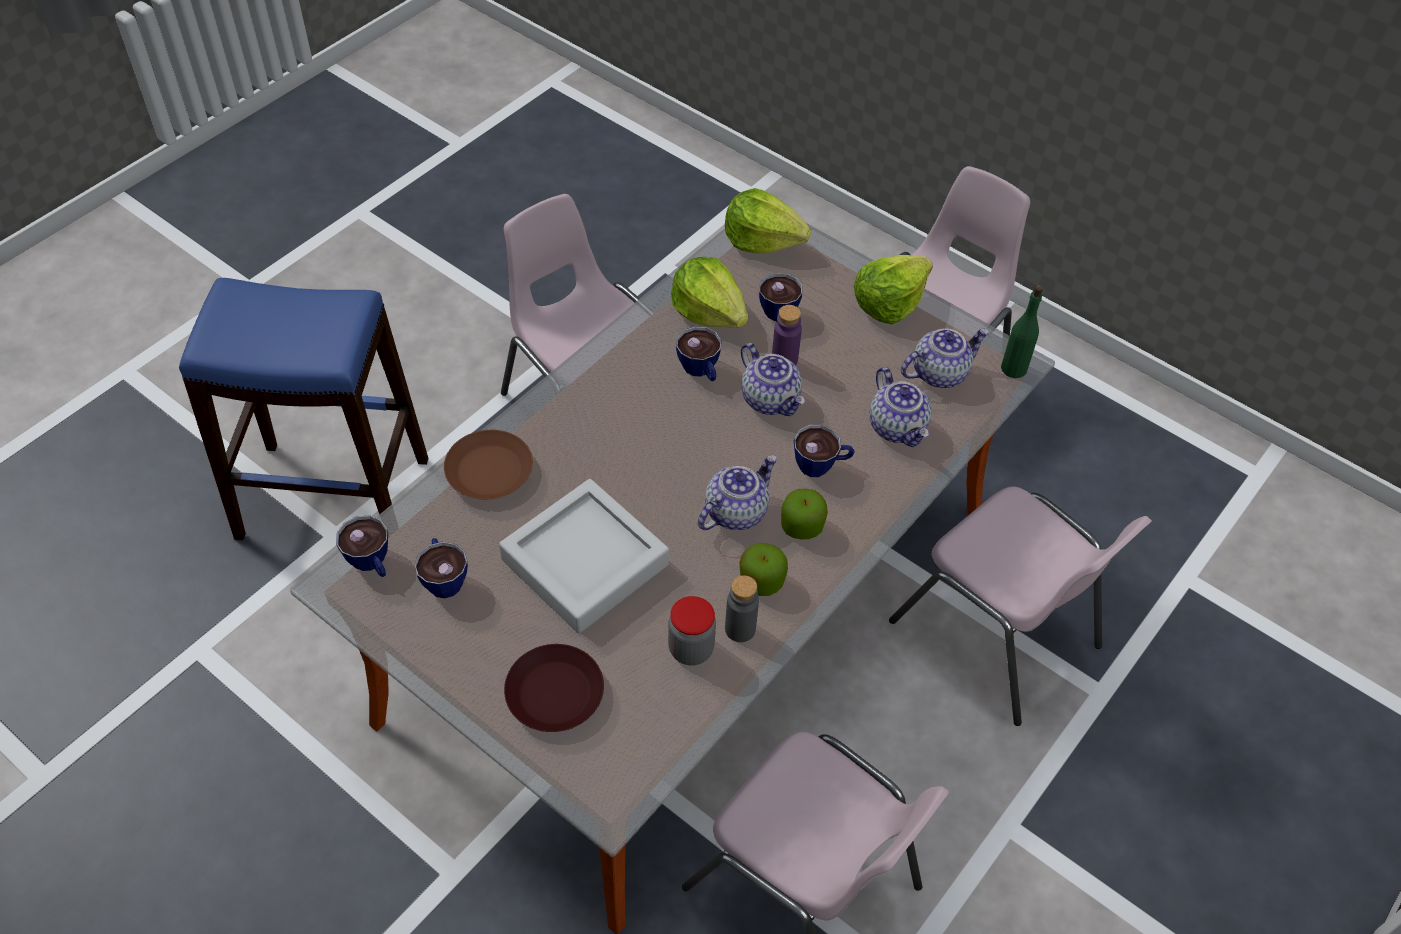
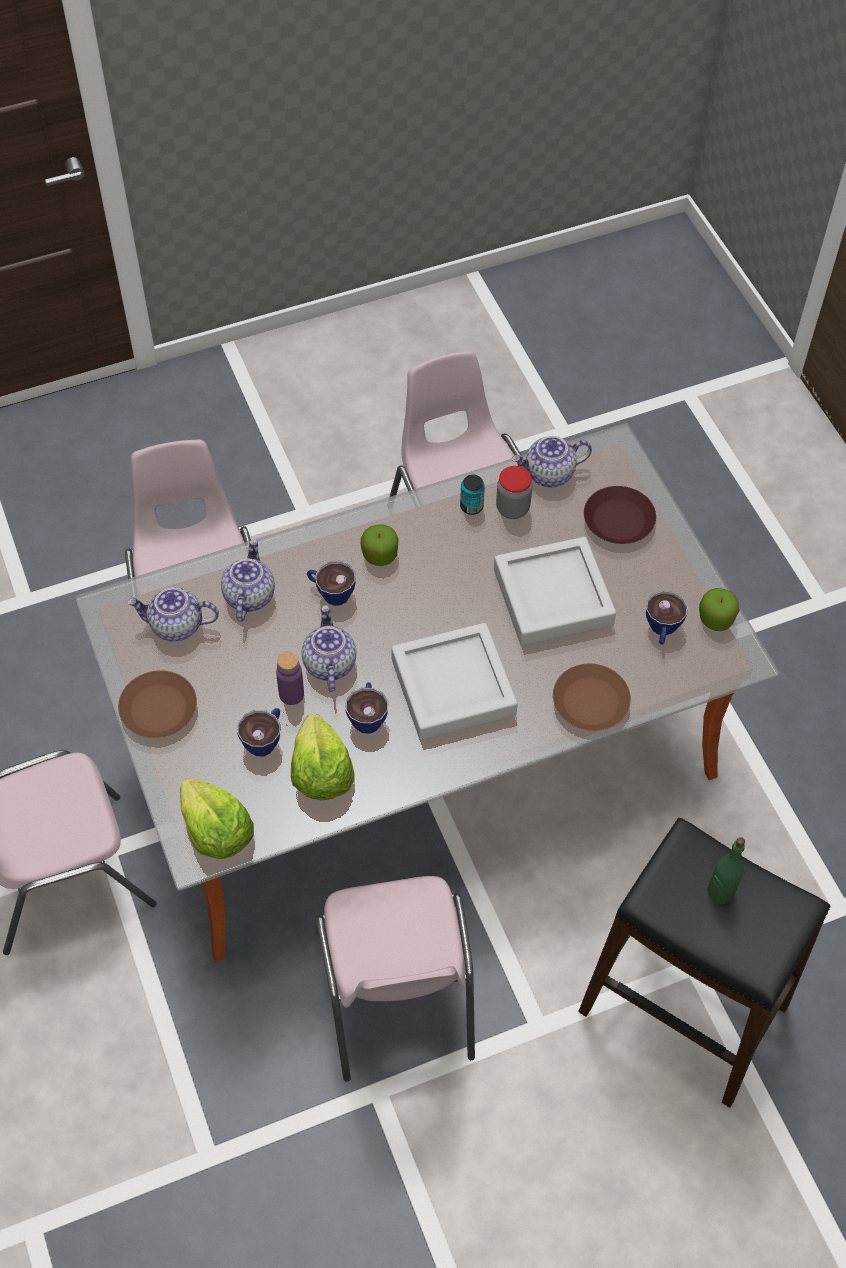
camera: 150 degrees left, 5 degrees up
blue stool [179,278,429,540] -> black stool [578,818,831,1108]
cup [336,516,388,577] -> none
teapot [698,455,777,530] -> teapot moved to [511,436,592,487]
grey bottle [725,575,759,642] -> can [460,475,485,515]
apple [740,543,788,596] -> apple moved to [699,588,740,631]
lettuce [854,255,933,324] -> brown plate [118,670,197,738]
green bottle [1001,285,1043,378] -> green bottle moved to [707,837,745,904]
none -> grey tray [391,623,518,741]

